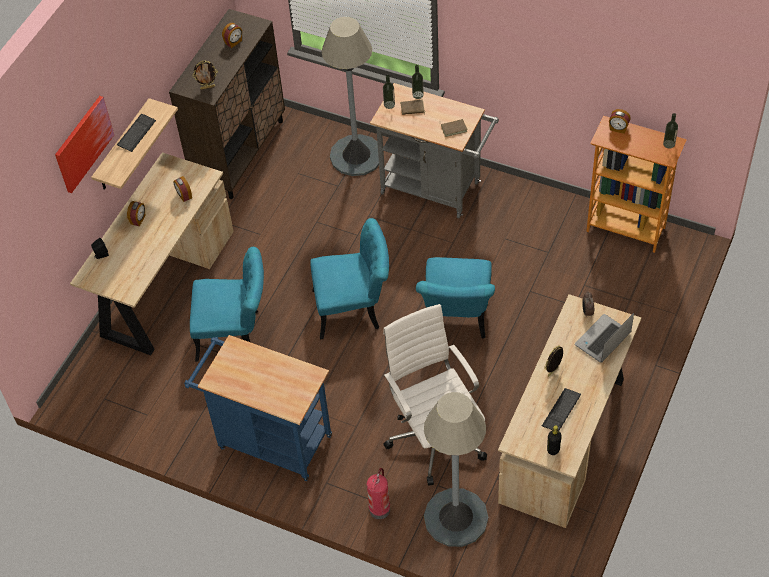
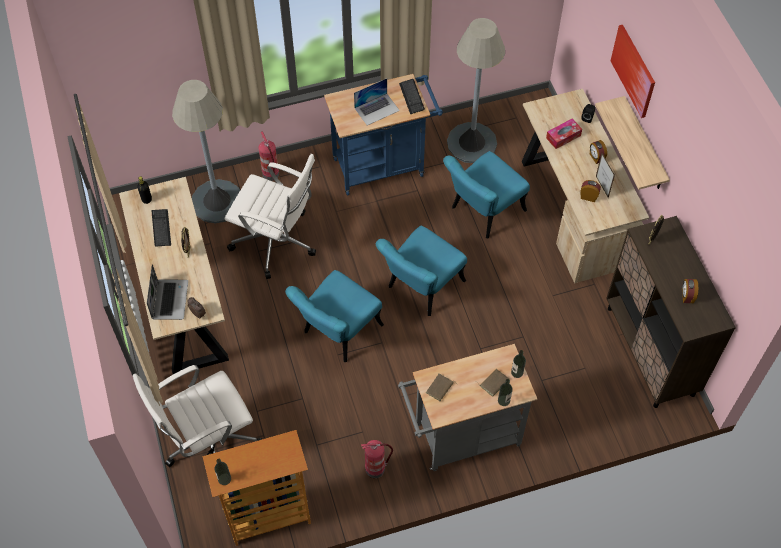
camera: 135 degrees right, 5 degrees up
keyboard [117,114,156,152] -> keyboard moved to [399,79,425,114]
grey floor lamp [321,17,379,176] -> grey floor lamp moved to [447,18,505,163]
turquoise chair [416,257,495,339] -> turquoise chair turned 105 degrees counterclockwise [285,270,384,362]
alarm clock [609,109,631,134] -> none
none -> white office chair [133,365,262,467]
none -> laptop [354,78,400,125]
none -> fire extinguisher [361,440,393,478]
none -> tissue box [546,118,582,149]
none -> picture frame [596,153,615,199]

